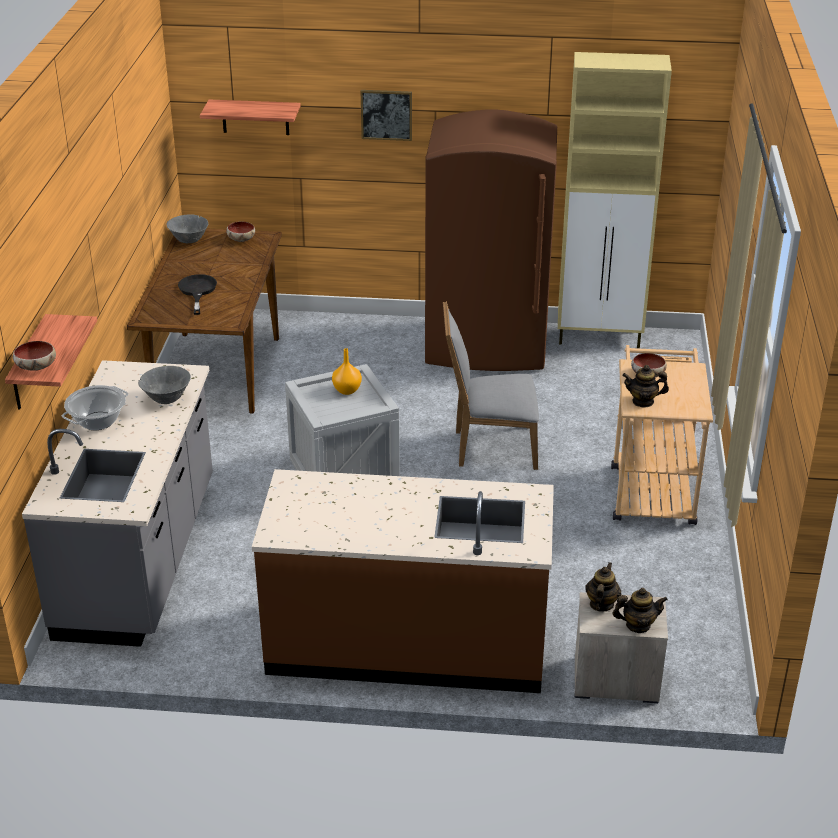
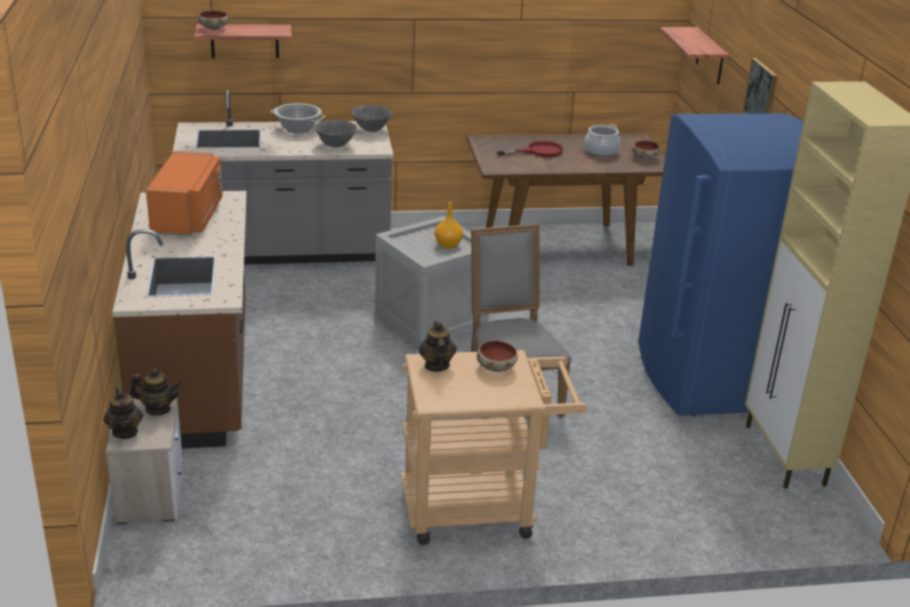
camera: 75 degrees right, 5 degrees down
grey bowl [167,215,208,243] -> grey bowl moved to [351,105,393,132]
black frying pan [178,274,217,315] -> red frying pan [496,141,563,157]
brown fridge [425,109,557,371] -> blue fridge [638,113,803,416]
none -> orange microwave [146,151,223,237]
none -> cooking pot [584,124,621,157]

